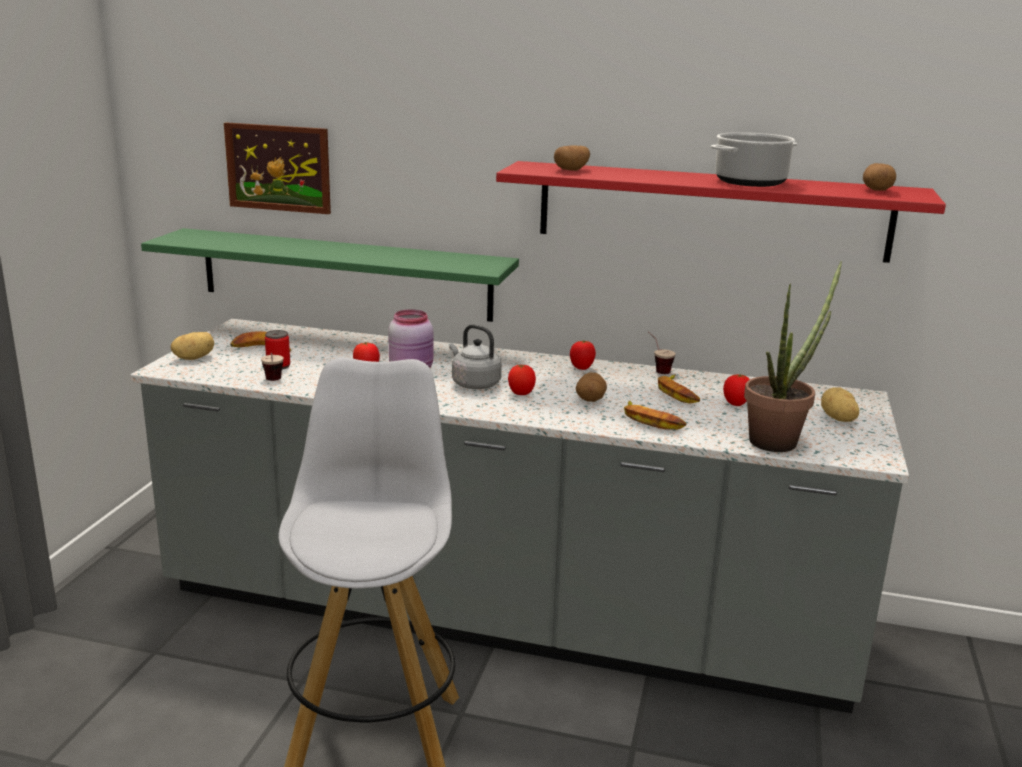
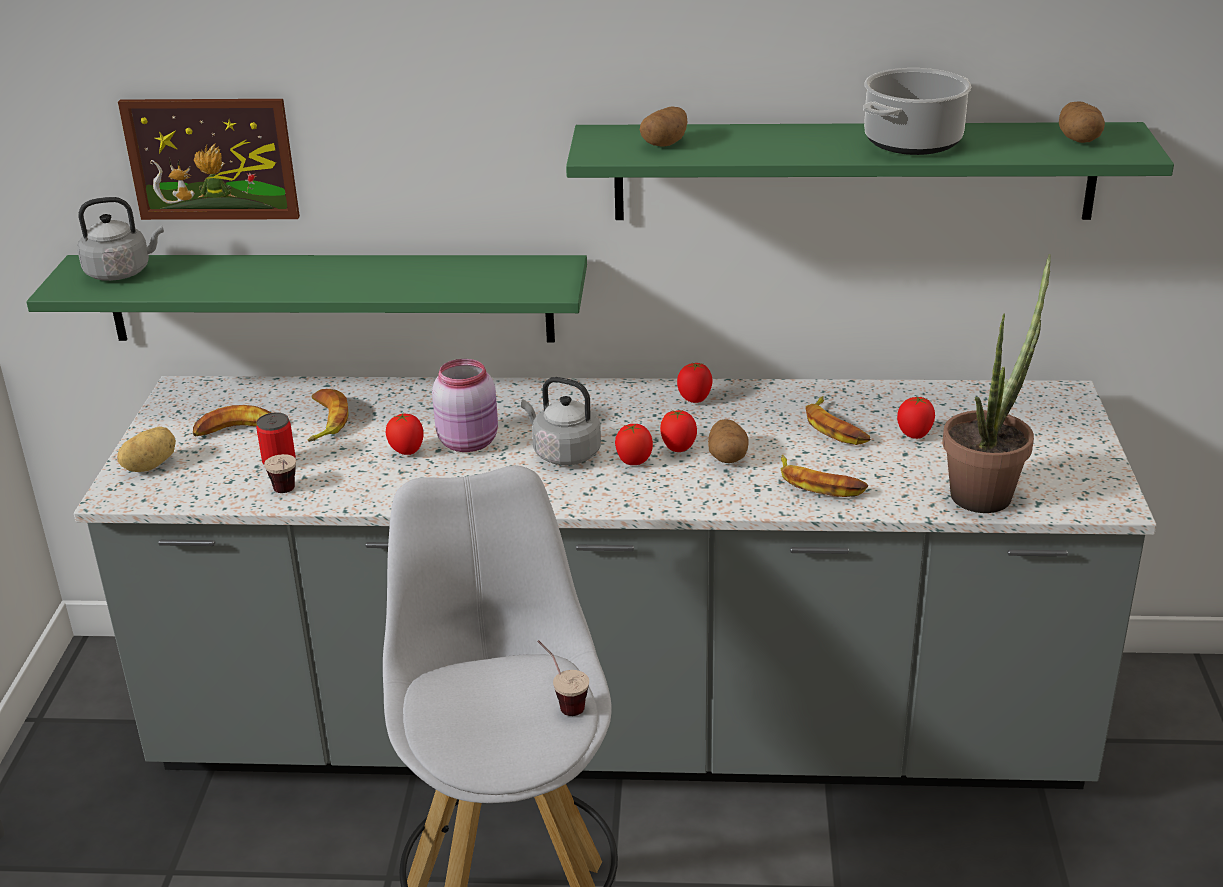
camera: 10 degrees left, 10 degrees up
red shelf [496,161,946,263] -> green shelf [566,122,1174,220]
cup [648,331,676,374] -> cup moved to [537,640,589,716]
potato [821,387,859,422] -> none
none -> grey kettle [77,197,164,281]
none -> banana [307,389,349,442]
none -> tomato [660,410,697,452]

